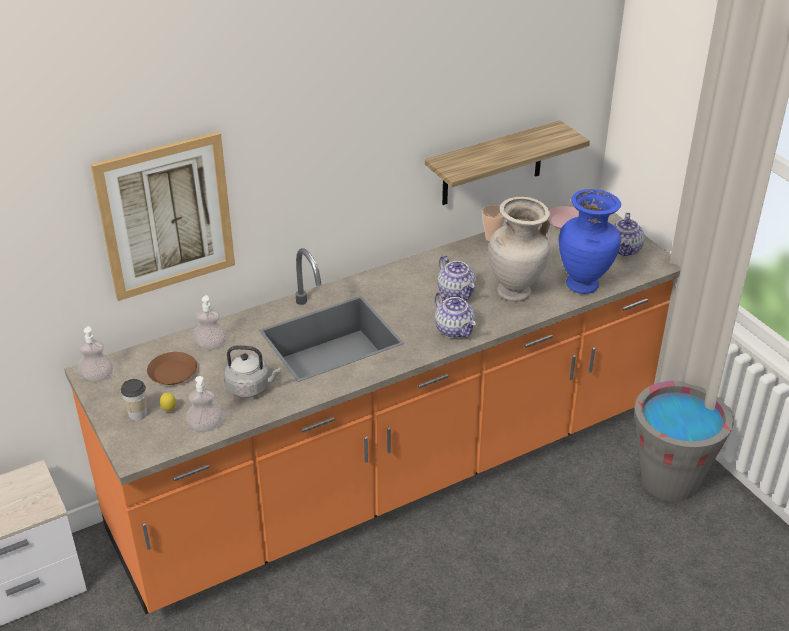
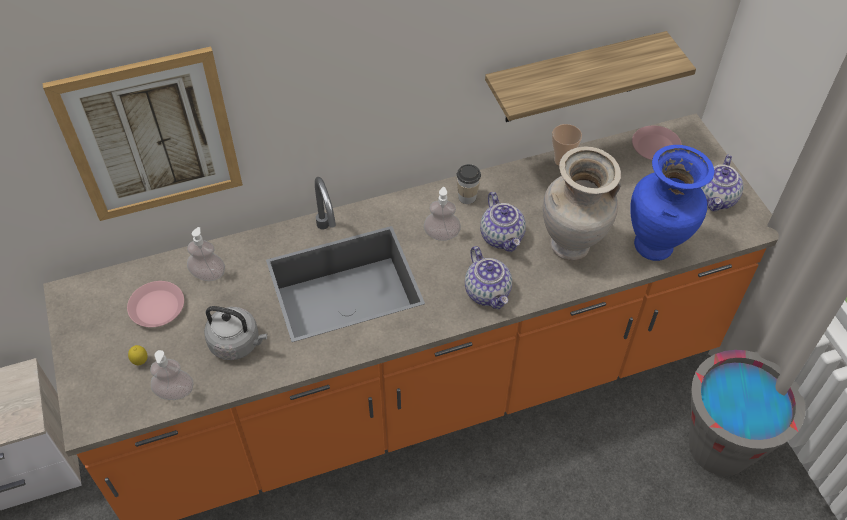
camera: 10 degrees right, 15 degrees up
soap dispenser [78,326,113,382] -> soap dispenser moved to [424,187,461,241]
cup [121,379,147,421] -> cup moved to [456,164,481,204]
brown plate [147,352,197,385] -> pink plate [127,281,184,327]

